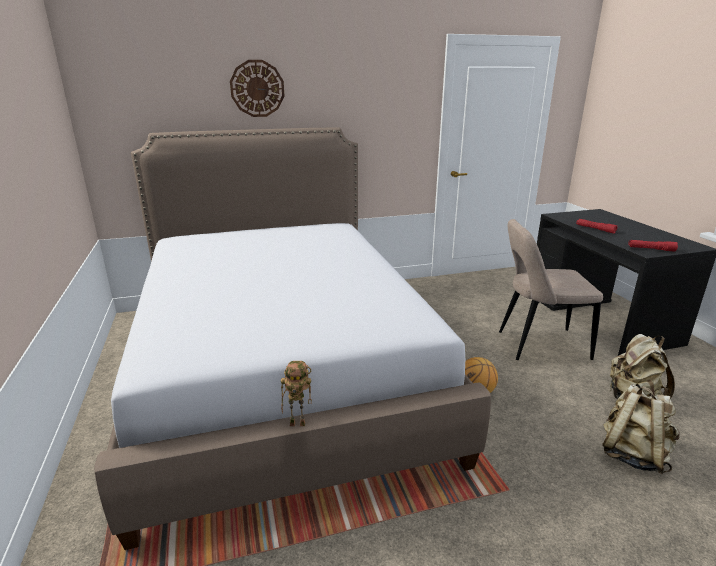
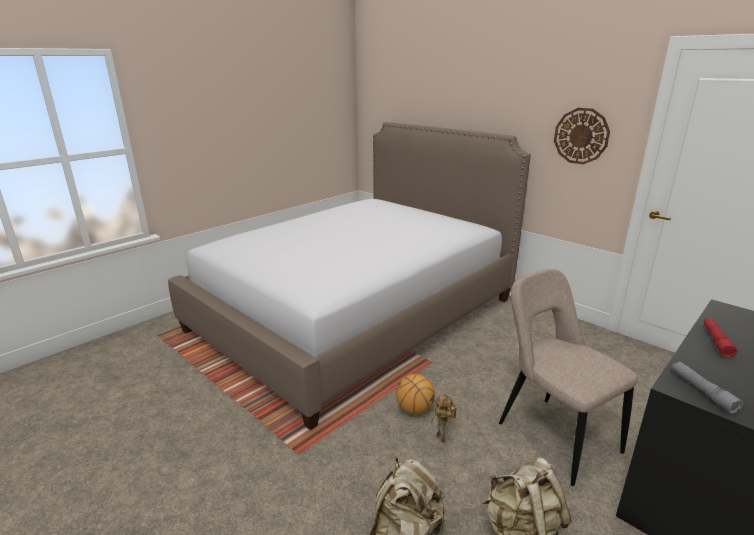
camera: 60 degrees right, 0 degrees up
wall clock [230,60,284,117] -> wall clock moved to [554,108,610,164]
toy robot [281,361,312,426] -> toy robot moved to [430,394,457,443]
red flashlight [628,240,678,252] -> grey flashlight [671,362,743,414]

